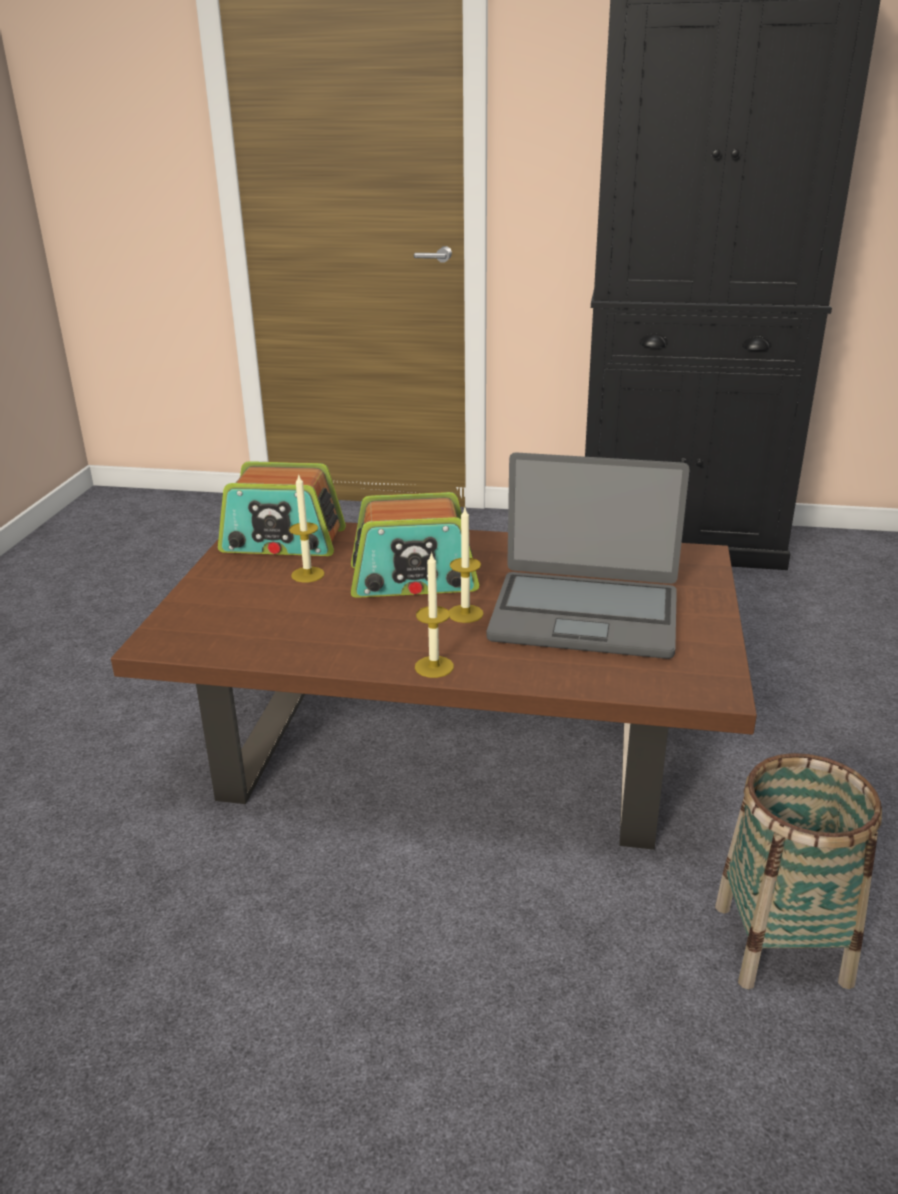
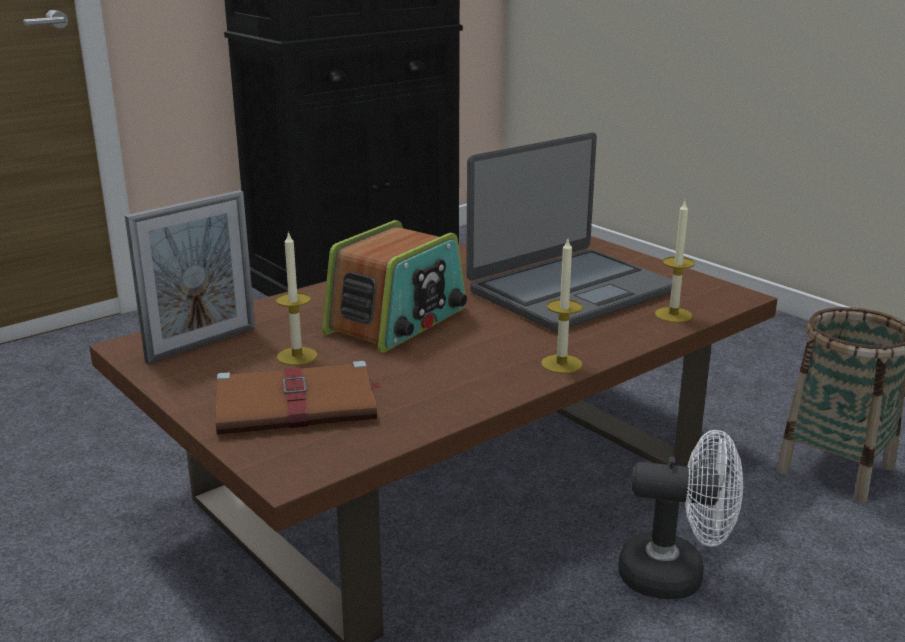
camera: 50 degrees left, 5 degrees down
radio [218,461,346,556] -> picture frame [125,190,255,364]
candle [449,508,484,623] -> candle moved to [655,201,695,323]
none -> brown book [216,361,382,435]
none -> white fan [618,430,743,599]

